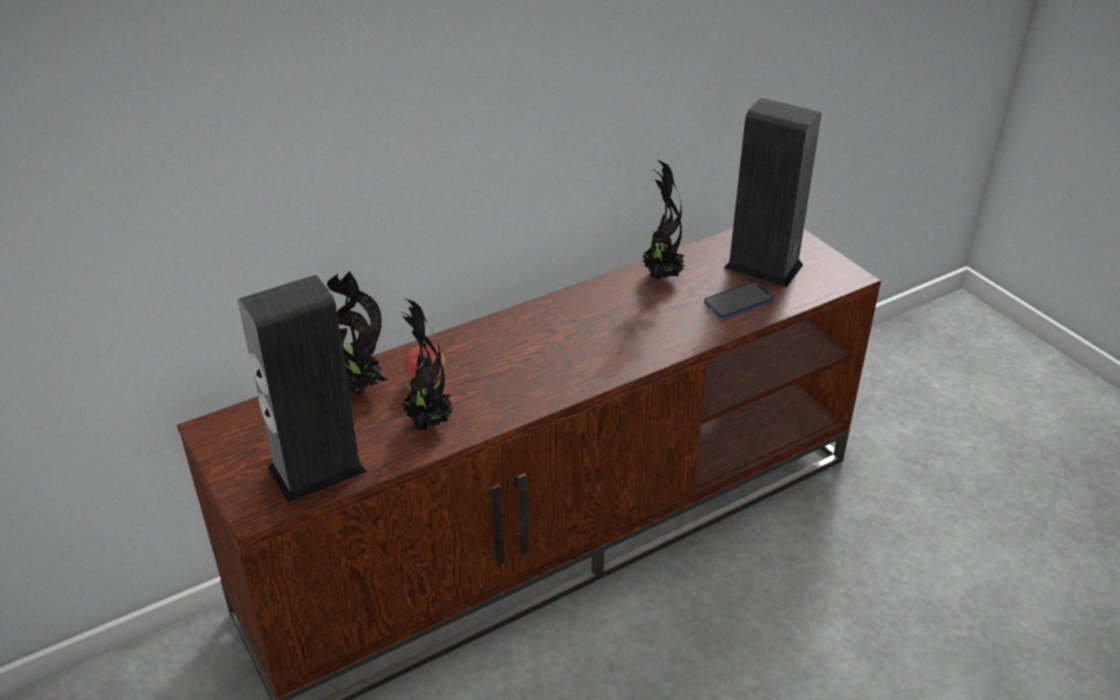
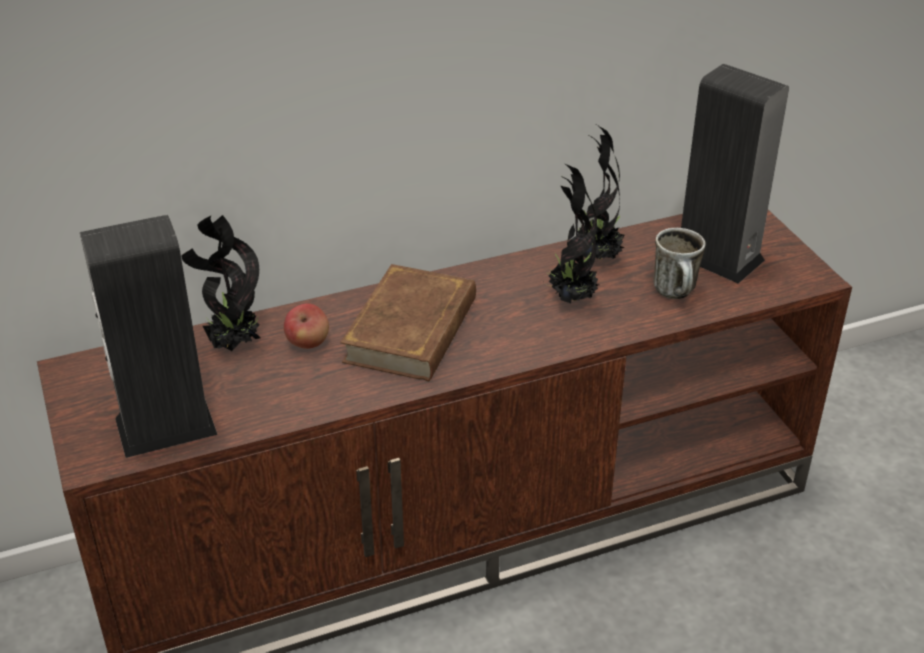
camera: 10 degrees right, 0 degrees up
potted plant [397,299,454,430] -> potted plant moved to [543,164,598,303]
phone [704,281,773,319] -> mug [653,228,705,299]
none -> brown book [340,264,476,381]

